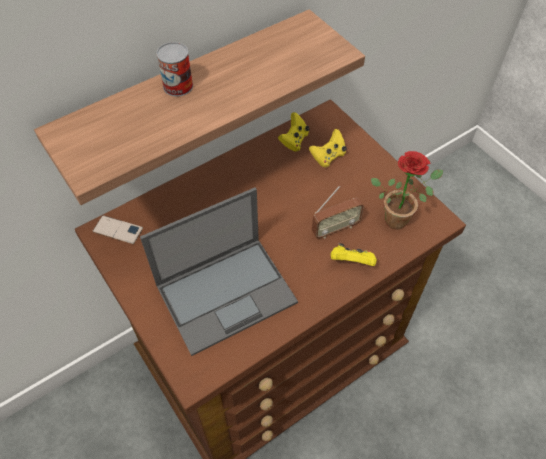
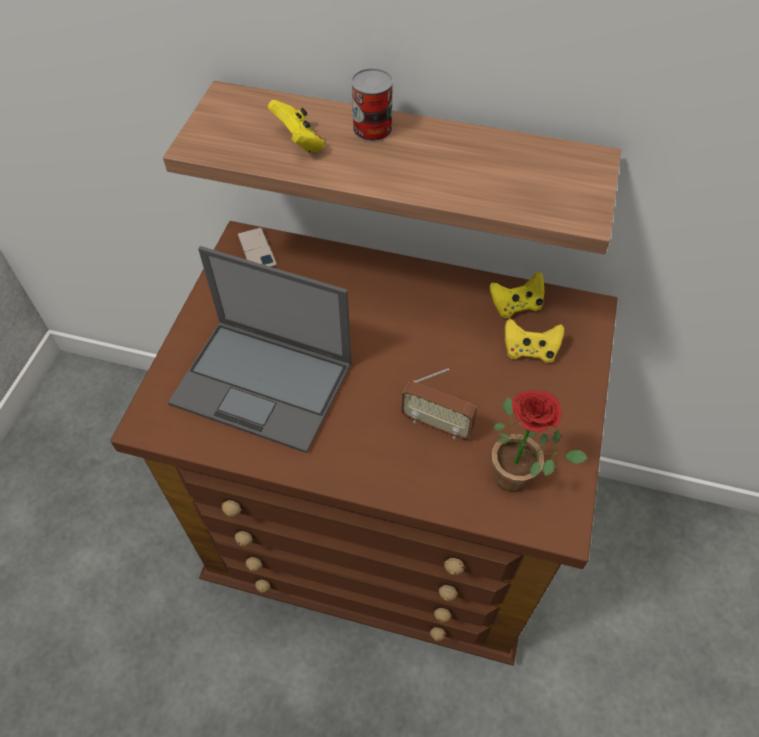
camera: 50 degrees right, 0 degrees up
yellow game controller [331,243,377,266] -> yellow game controller moved to [268,100,325,152]

